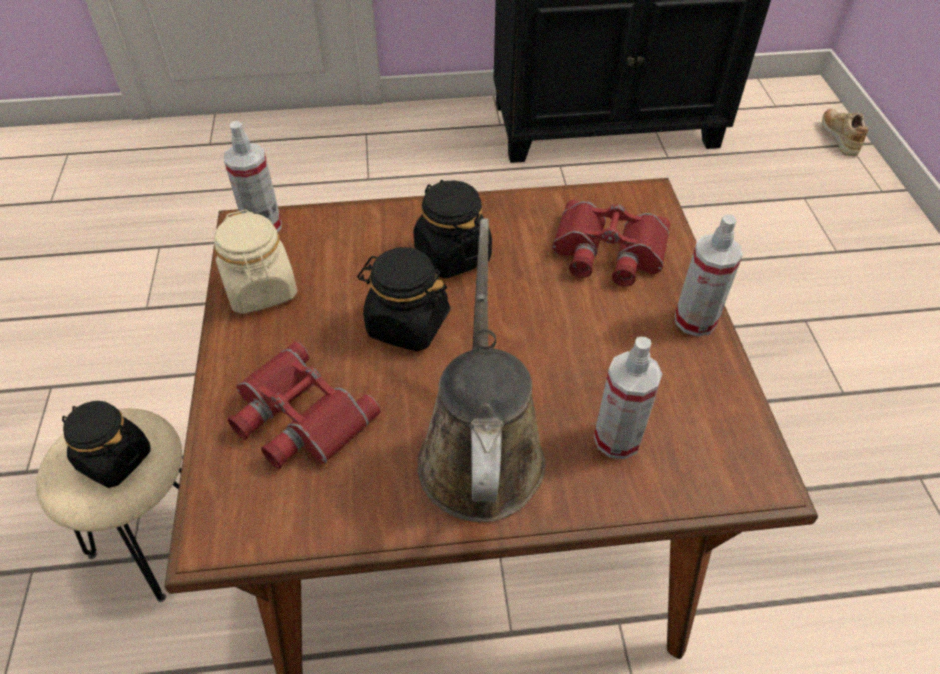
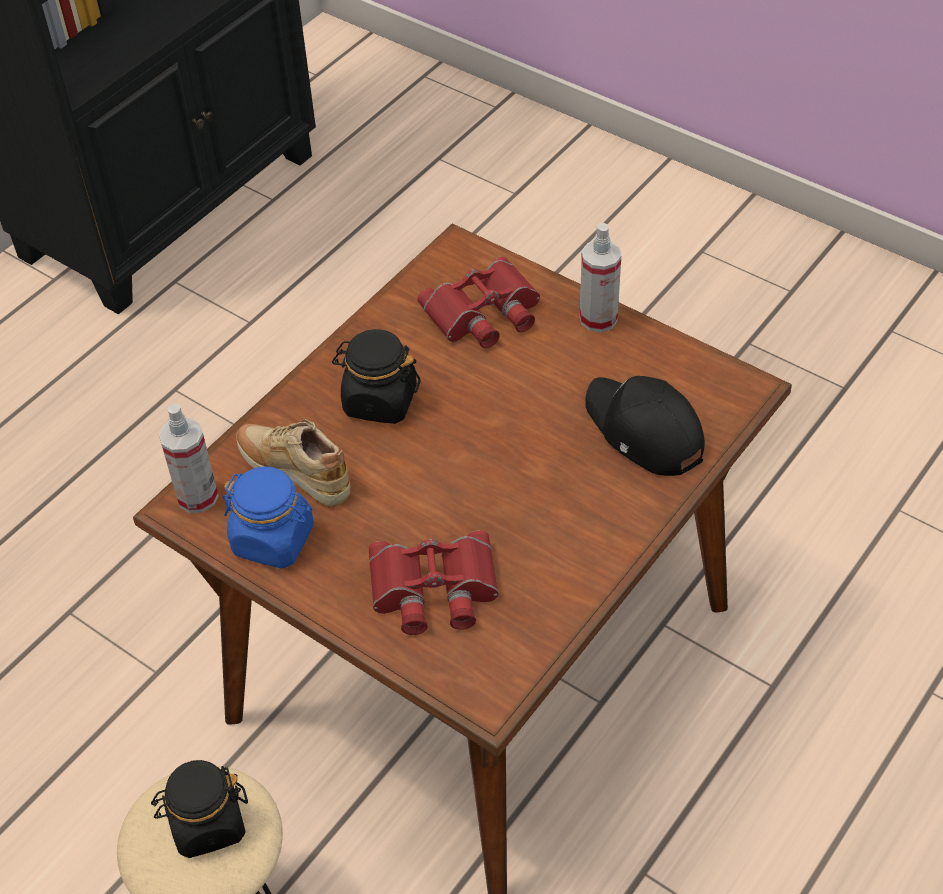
camera: 45 degrees left, 0 degrees up
beige jar [214,209,298,314] -> blue jar [222,467,314,569]
black jar [357,247,450,351] -> none
brown watering can [417,218,546,522] -> none
spray bottle [594,337,662,459] -> black cap [585,376,705,476]
beige shoe [822,109,869,156] -> beige shoe moved to [236,419,350,507]

